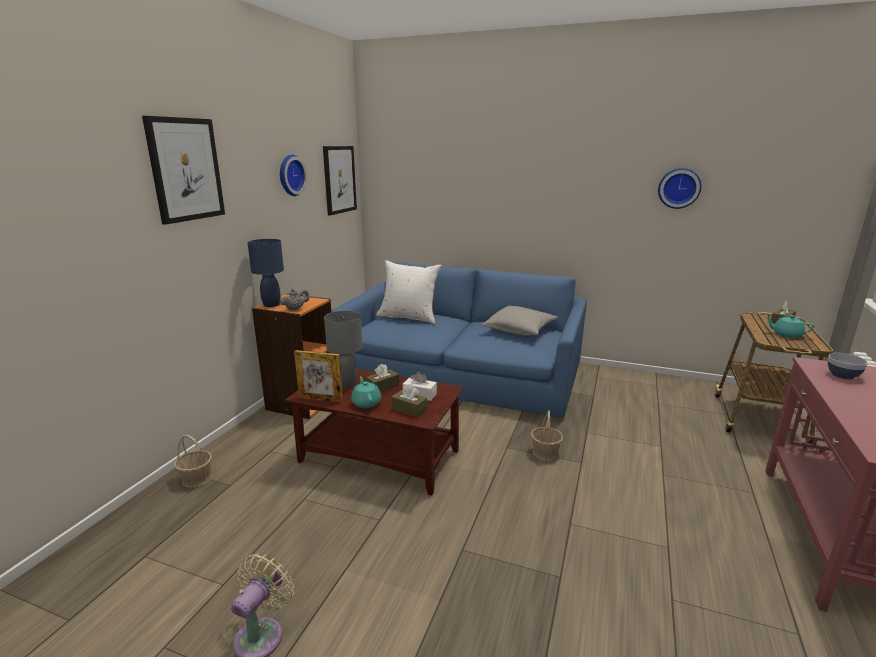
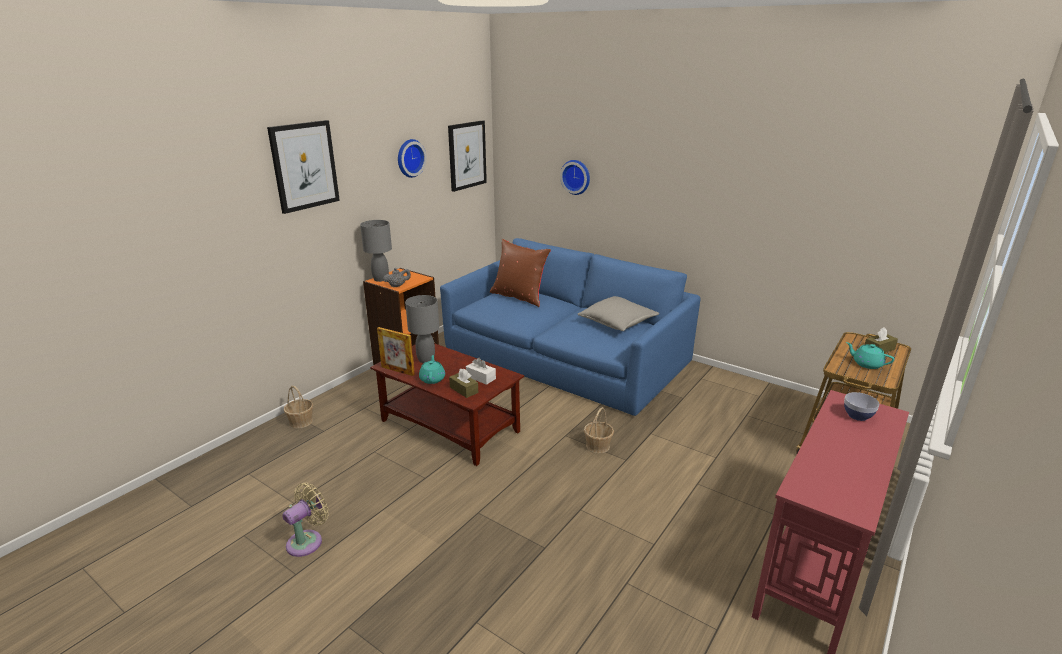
camera: 15 degrees right, 5 degrees up
blue table lamp [247,239,284,307] -> grey table lamp [360,220,392,282]
brown tissue box [366,364,399,392] -> none
white pillow [376,260,442,324] -> brown pillow [490,239,551,307]
wall clock [658,168,702,209] -> wall clock moved to [560,160,590,195]

